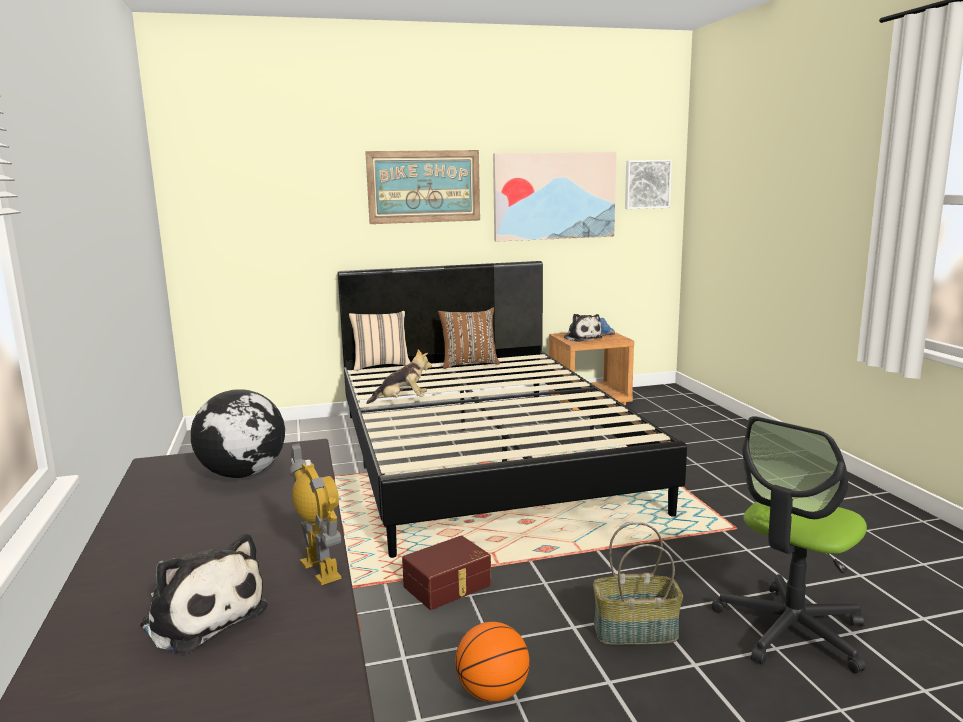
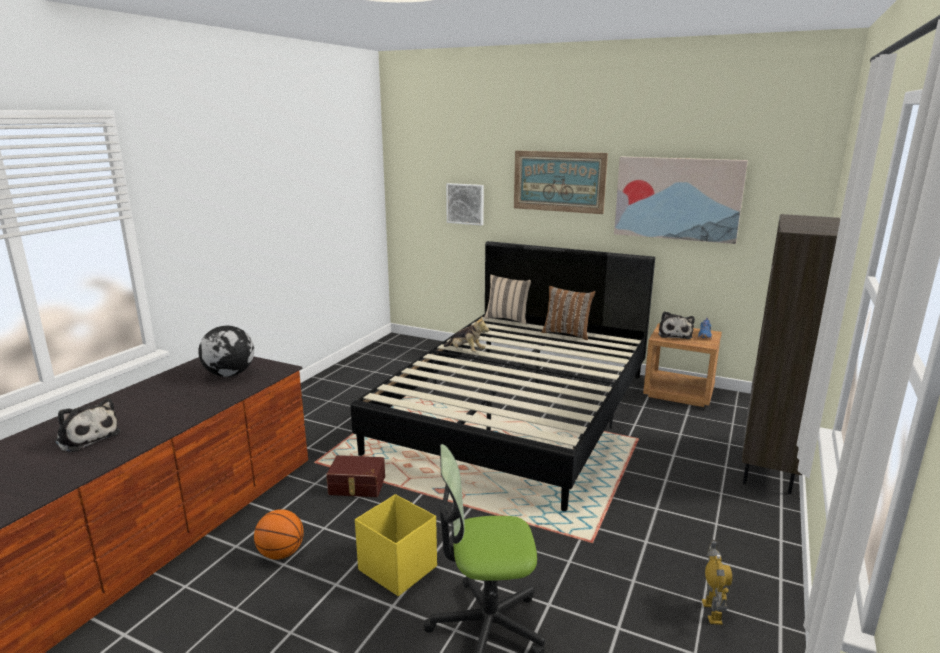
camera: 40 degrees right, 5 degrees up
plush toy [140,534,268,654] -> plush toy turned 45 degrees counterclockwise [55,398,120,452]
toy robot [290,443,341,585] -> toy robot moved to [702,540,732,625]
basket [593,522,683,645] -> yellow storage box [355,494,437,596]
picture [625,160,672,209] -> picture moved to [446,183,484,226]
none -> brown bookcase [742,214,840,494]

